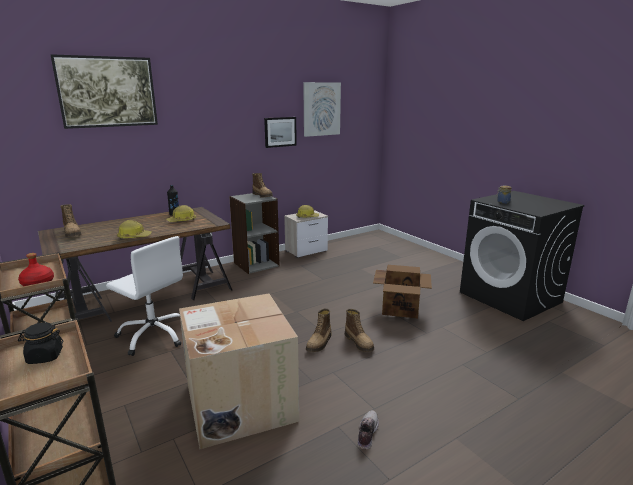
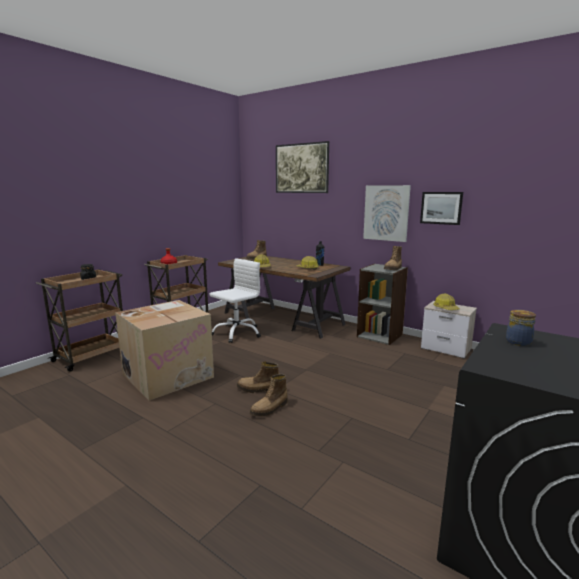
camera: 70 degrees right, 5 degrees down
white office chair [106,236,183,356] -> white office chair turned 150 degrees counterclockwise [210,258,261,343]
picture [303,82,341,137] -> picture moved to [363,185,411,242]
shoe [357,410,379,449] -> none
cardboard box [373,265,432,319] -> none

